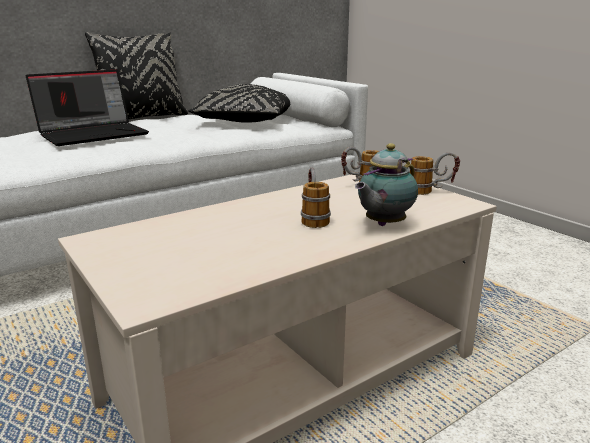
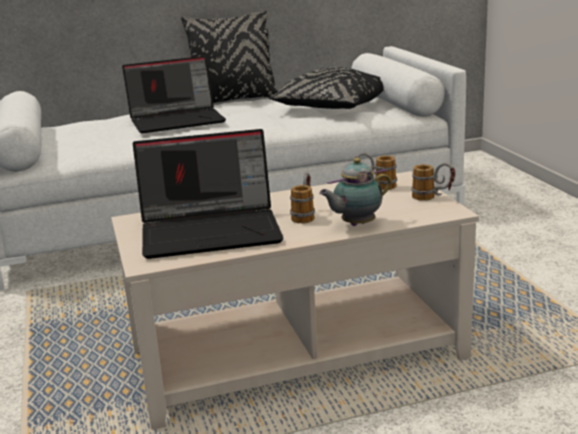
camera: 20 degrees right, 0 degrees up
none -> laptop [133,129,283,259]

